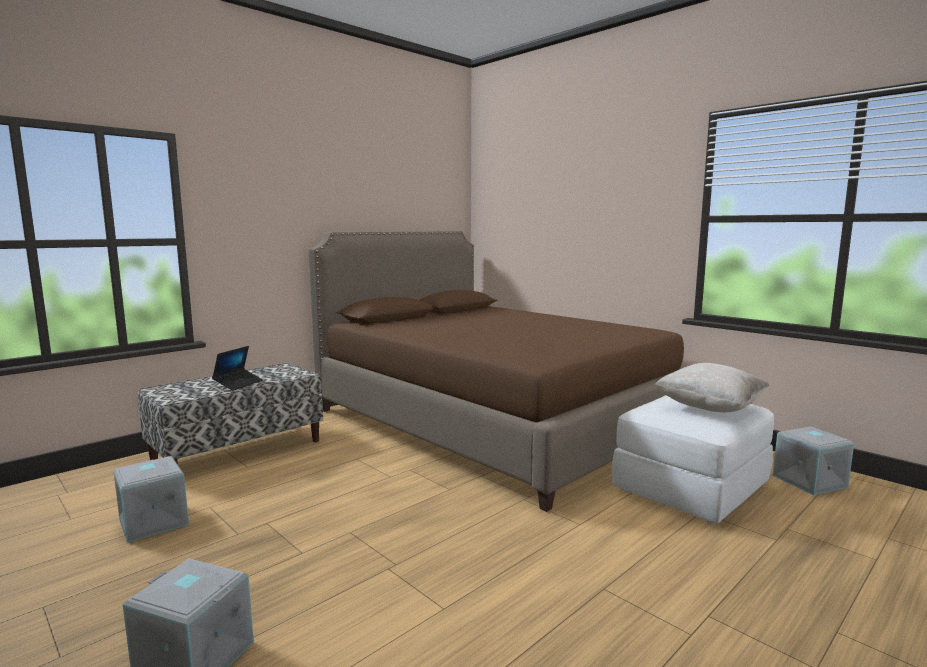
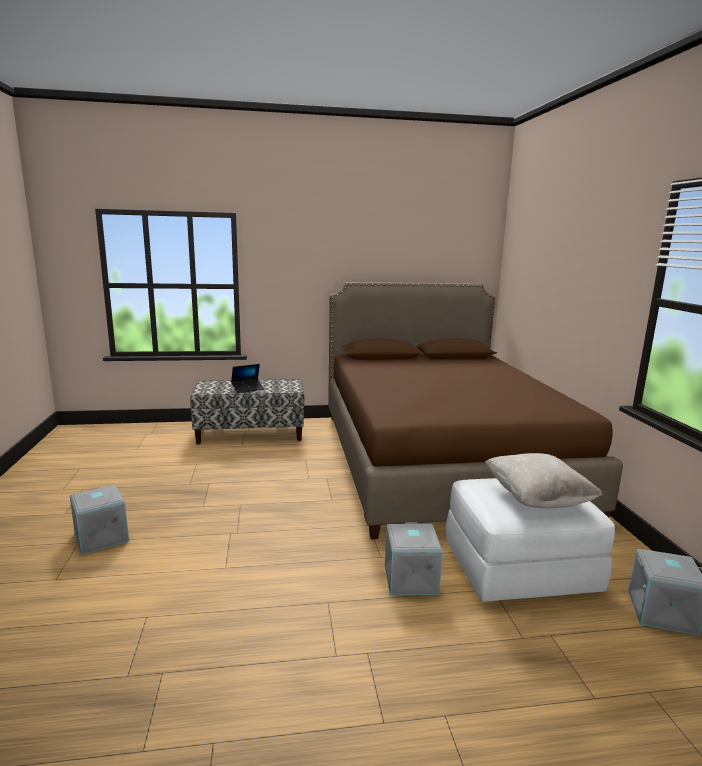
camera: 35 degrees right, 5 degrees up
grey storage box [113,456,189,543] -> grey storage box moved to [385,522,443,595]

